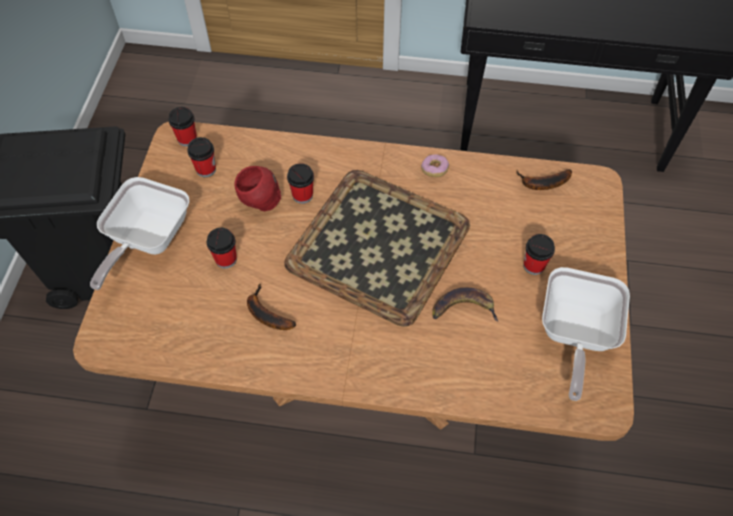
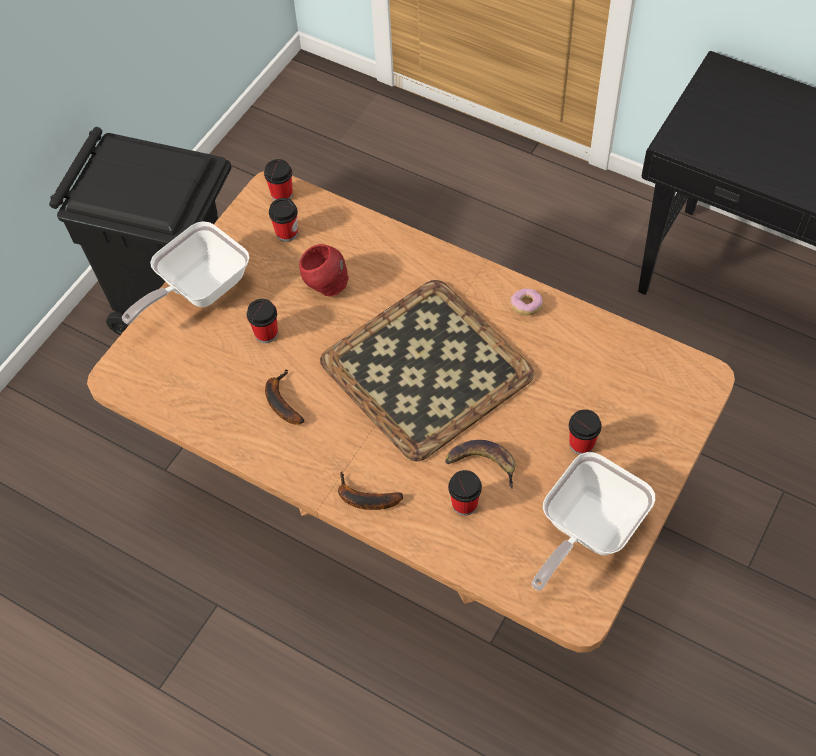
camera: 25 degrees right, 0 degrees up
cup [287,163,314,204] -> cup moved to [448,470,482,516]
banana [517,169,572,190] -> banana moved to [338,471,403,510]

